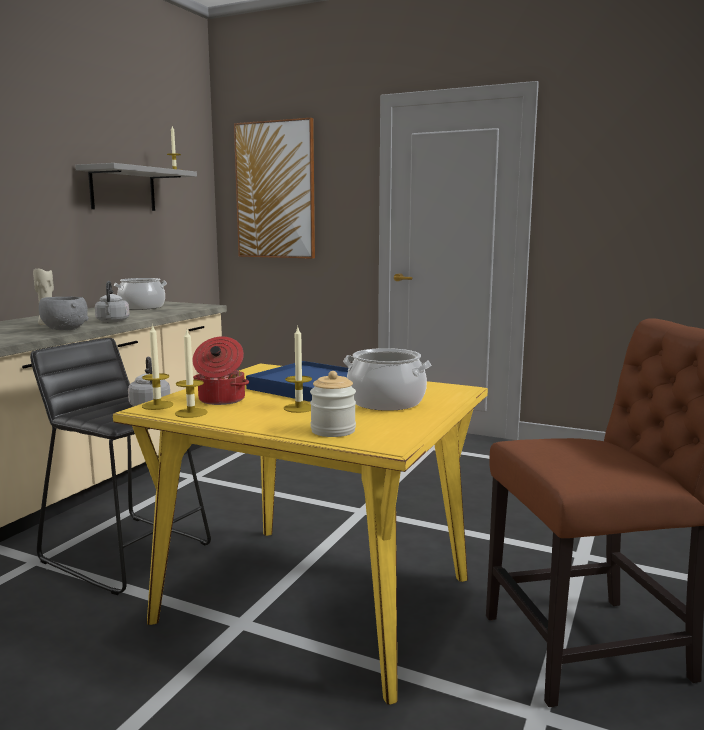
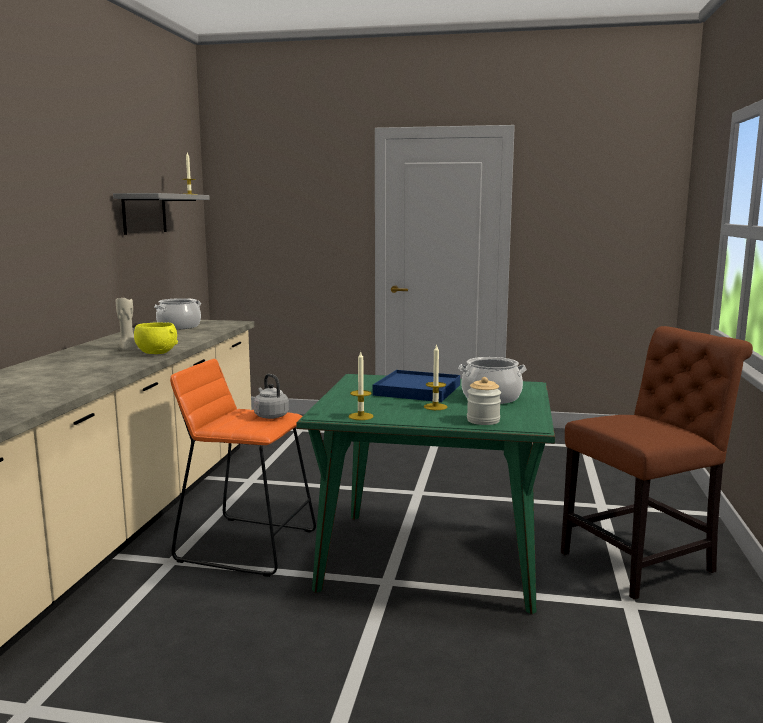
camera: 15 degrees left, 0 degrees up
black stool [30,338,211,595] -> orange stool [170,359,316,577]
grey bowl [39,297,89,330] -> yellow bowl [134,322,178,354]
grey kettle [95,281,130,322] -> none
yellow dining table [113,364,488,705] -> green dining table [297,374,555,614]
candle [142,324,173,410] -> none
cooking pot [193,336,249,405] -> none
picture [234,118,315,259] -> none

